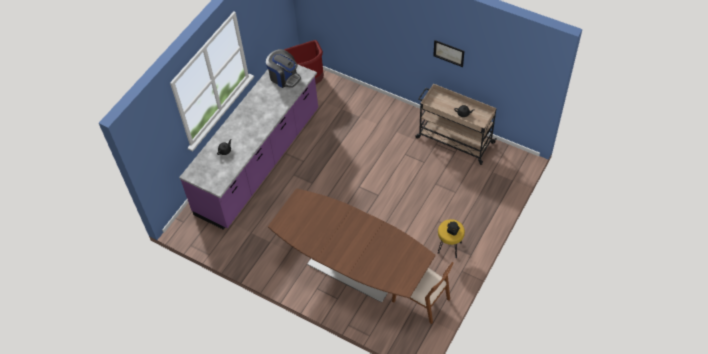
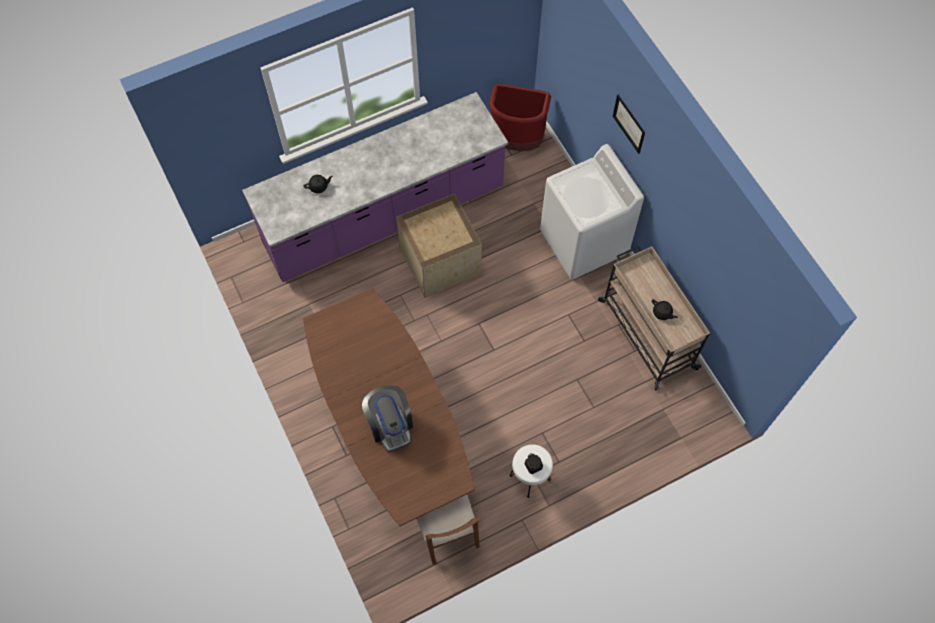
camera: 30 degrees right, 10 degrees up
coffee machine [266,49,301,88] -> coffee machine moved to [362,385,413,452]
picture [433,40,464,67] -> picture moved to [613,95,645,154]
yellow stool [438,219,465,258] -> white stool [510,444,553,498]
none -> crate [396,194,482,298]
none -> white washing machine [540,144,644,280]

